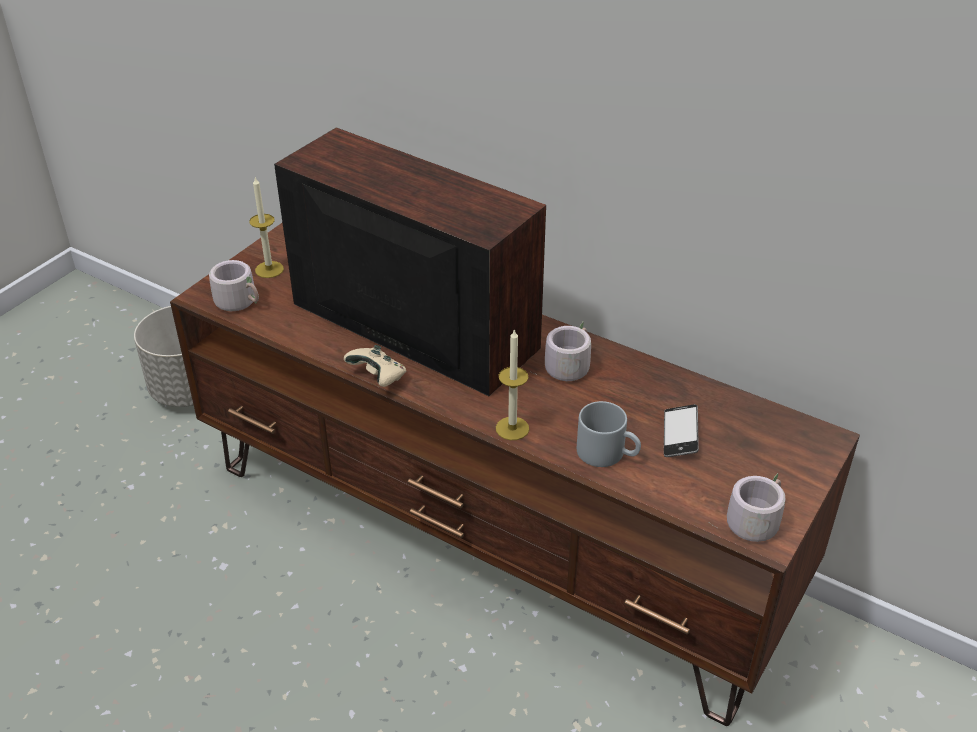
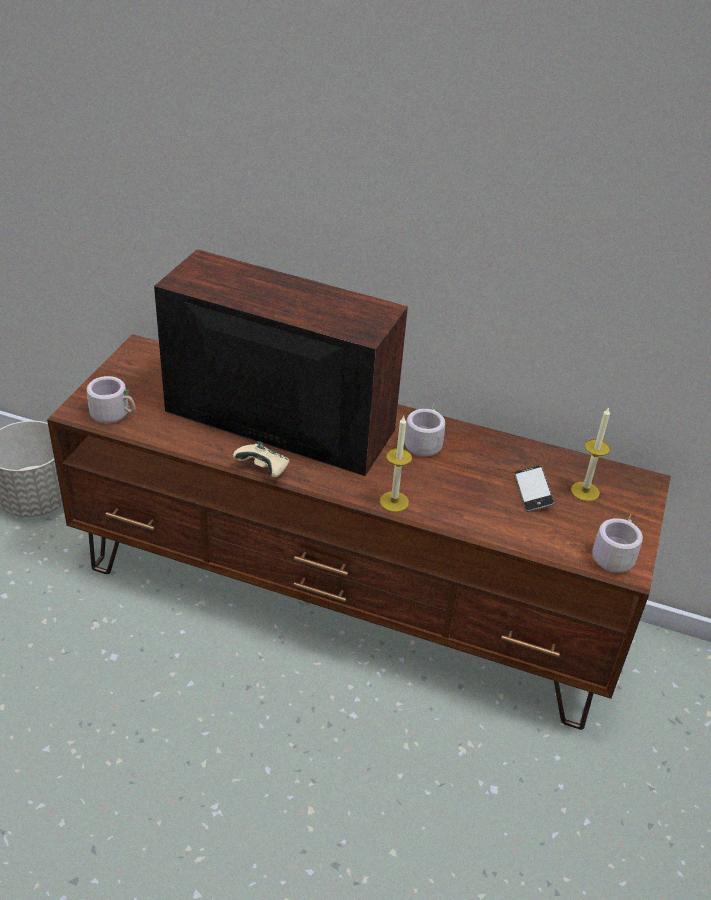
camera: 15 degrees left, 0 degrees up
candle [249,177,284,278] -> candle moved to [571,407,610,501]
grey mug [577,401,641,467] -> none

